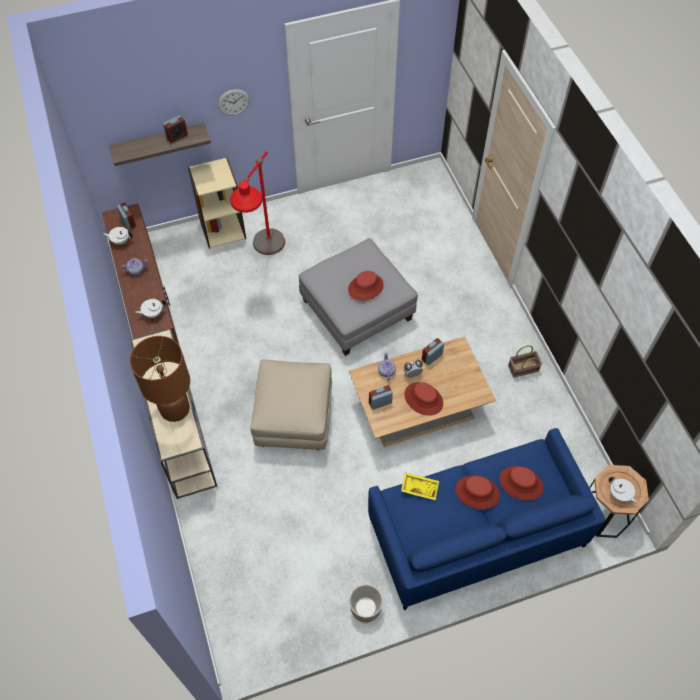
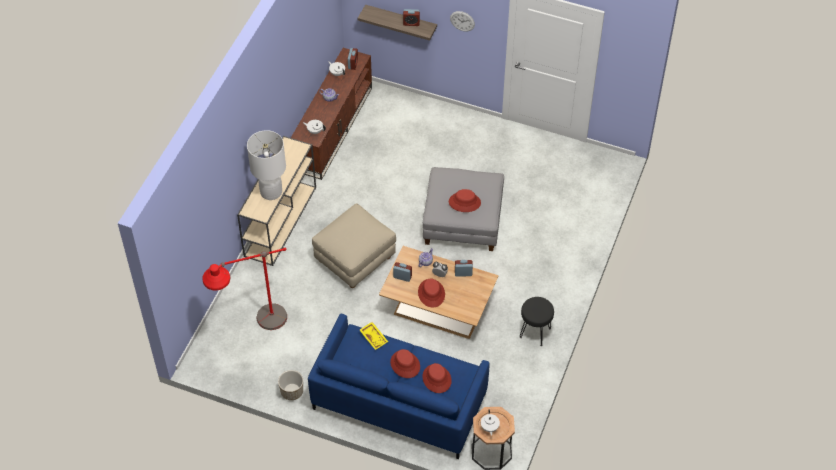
camera: 40 degrees right, 5 degrees down
brown table lamp [130,336,190,422] -> white table lamp [247,130,286,200]
beige bookcase [188,158,246,249] -> none
red floor lamp [230,151,285,255] -> red floor lamp moved to [202,248,287,330]
basket [508,345,542,378] -> black stool [520,297,554,346]

